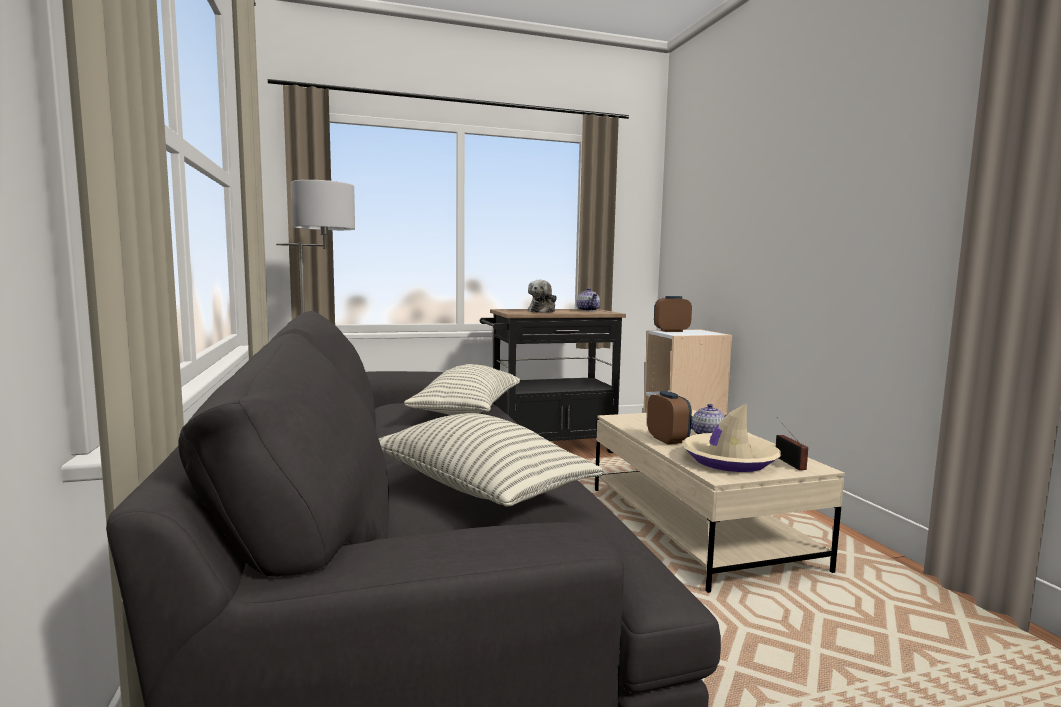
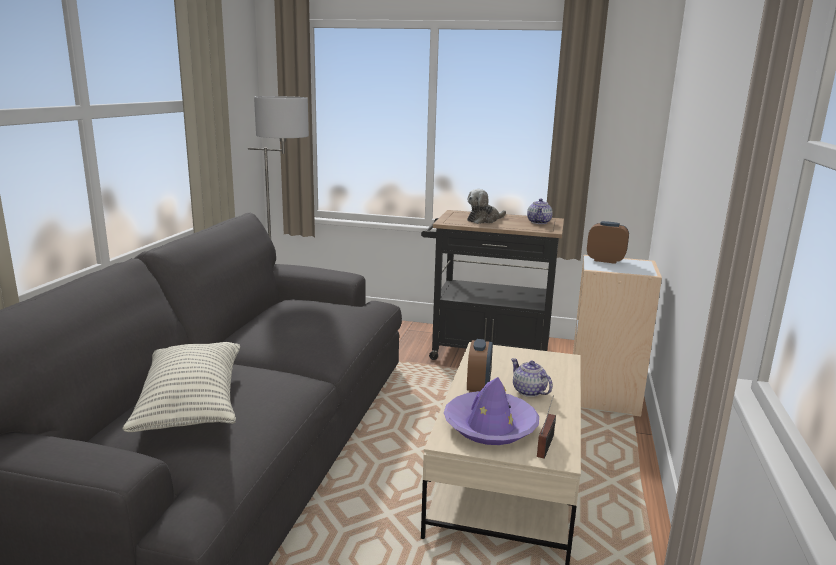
camera: 30 degrees right, 10 degrees up
pillow [404,364,520,415] -> none
beige hat [682,403,781,472] -> purple hat [444,377,539,445]

